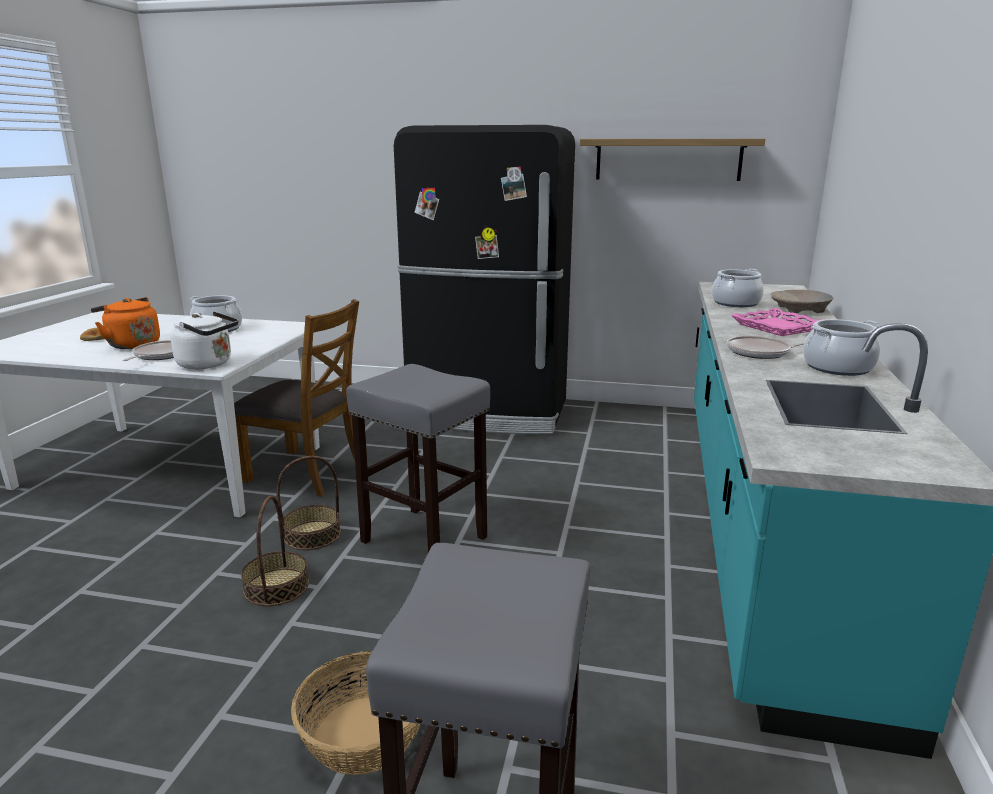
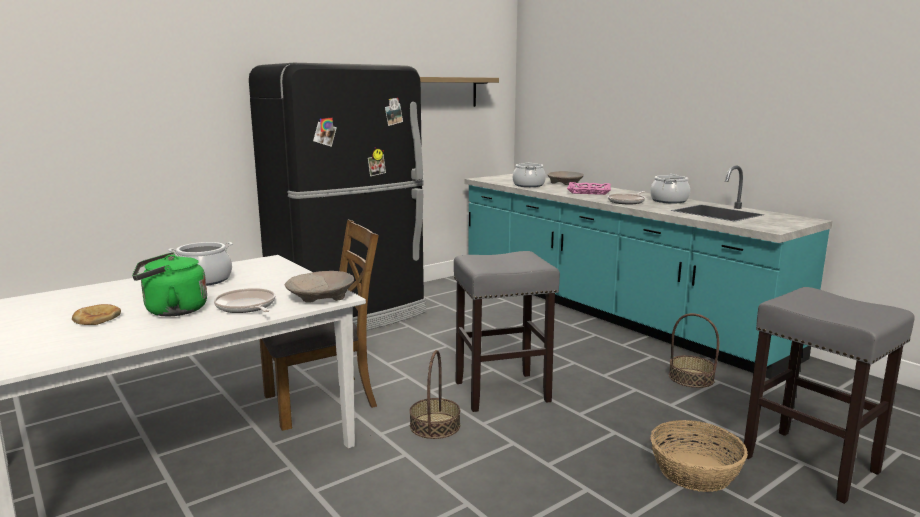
camera: 50 degrees left, 5 degrees down
orange kettle [91,297,160,349] -> green kettle [132,252,207,317]
white kettle [170,311,238,369] -> beige bowl [285,271,354,303]
basket [241,496,309,606] -> basket moved to [669,313,719,388]

